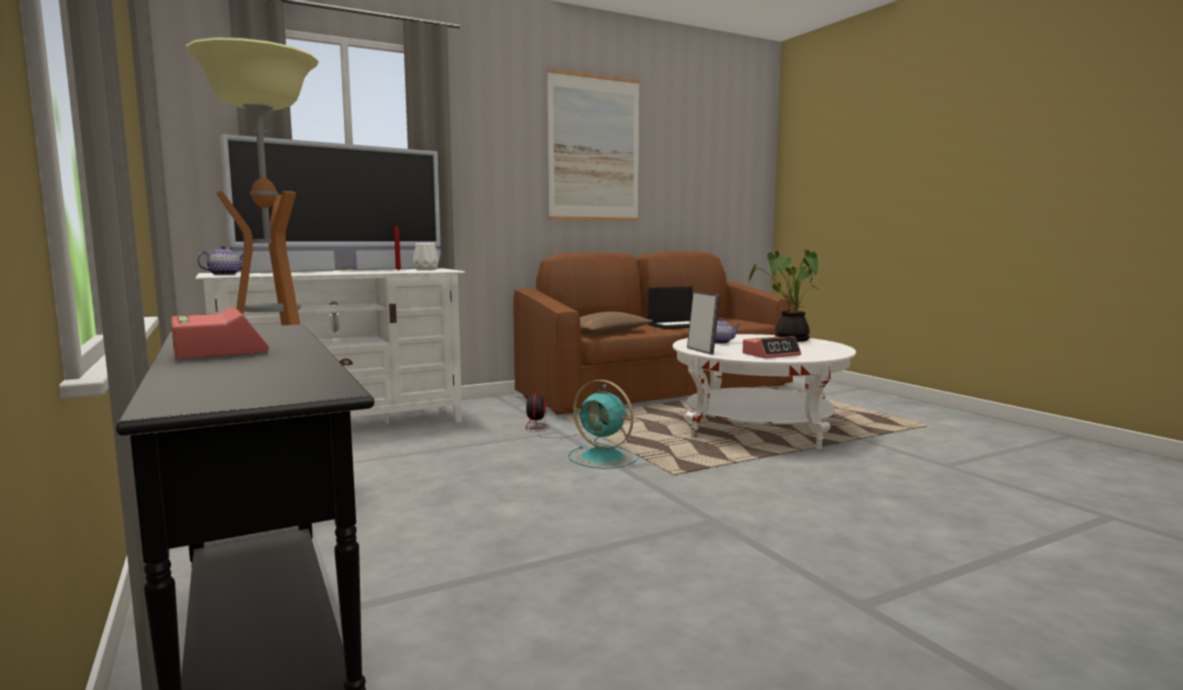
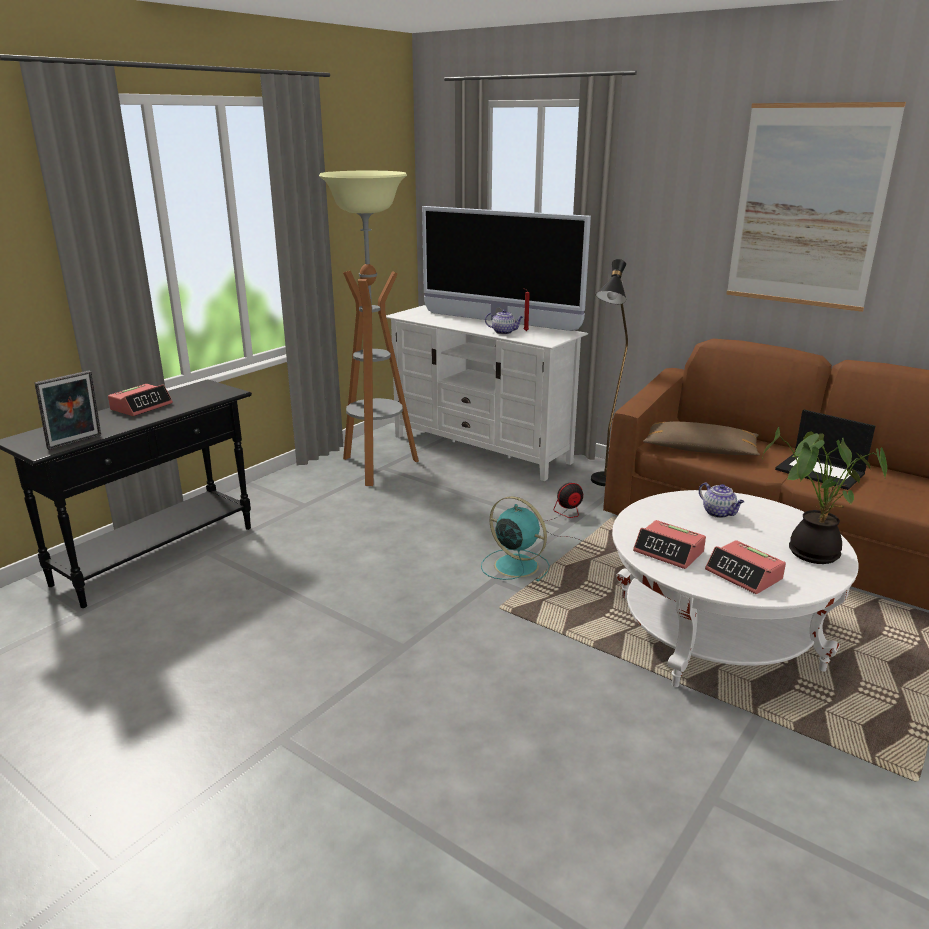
camera: 65 degrees right, 15 degrees up
teapot [197,245,244,275] -> teapot moved to [485,309,523,334]
white vase [413,243,439,270] -> none
turquoise fan [568,380,639,469] -> turquoise fan turned 120 degrees clockwise [481,496,550,582]
picture frame [687,292,720,354] -> picture frame moved to [34,370,101,450]
none -> black floor lamp [591,259,628,486]
none -> alarm clock [705,540,786,594]

